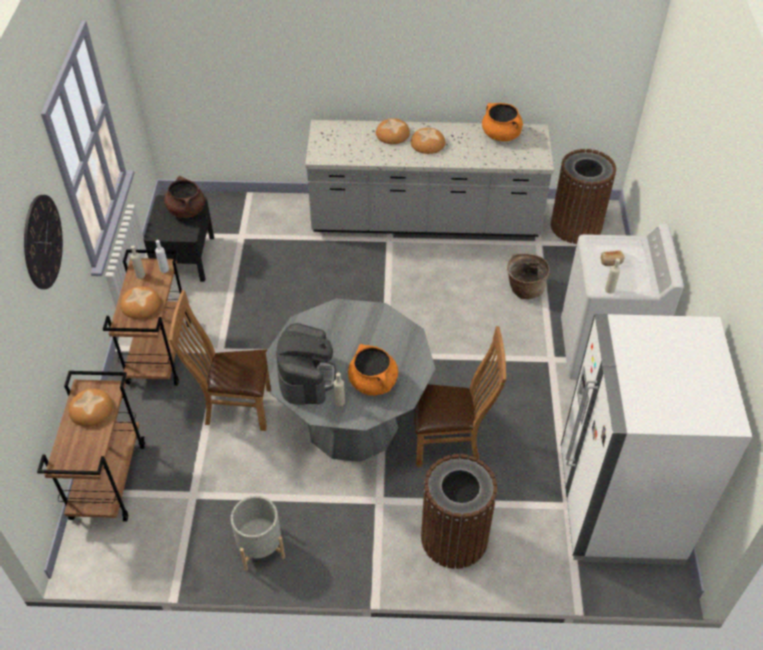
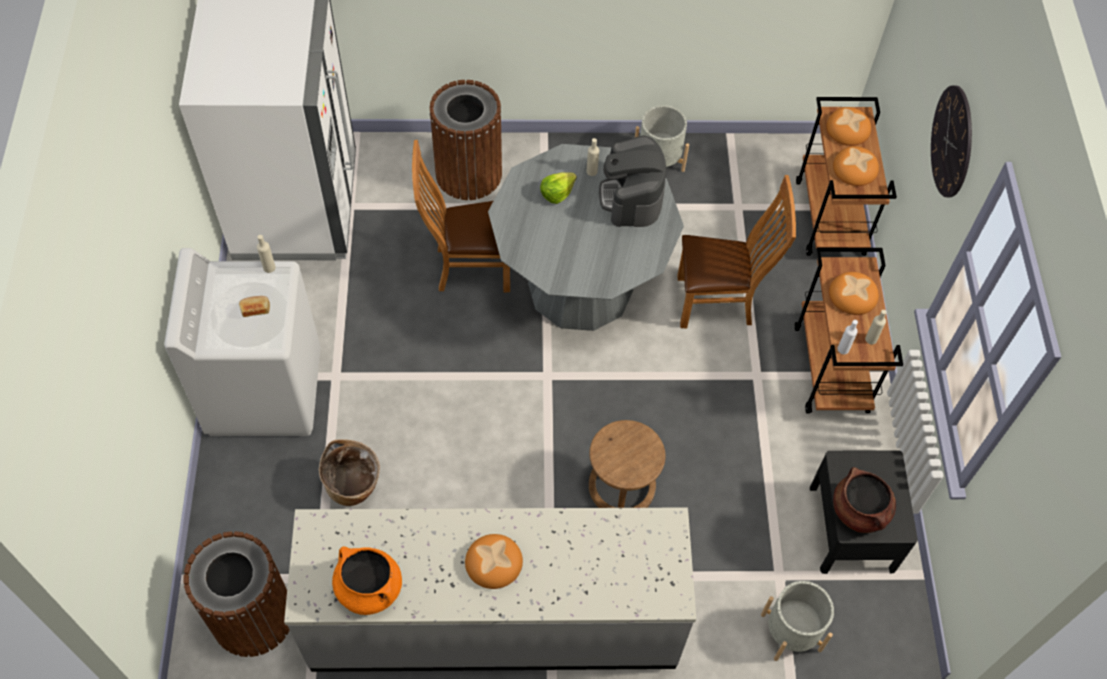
camera: 175 degrees right, 10 degrees up
orange cooking pot [348,344,398,396] -> lettuce [540,172,577,204]
bread [376,118,410,144] -> bread moved to [826,107,871,146]
none -> brown stool [589,420,665,508]
none -> grey planter [761,581,834,661]

